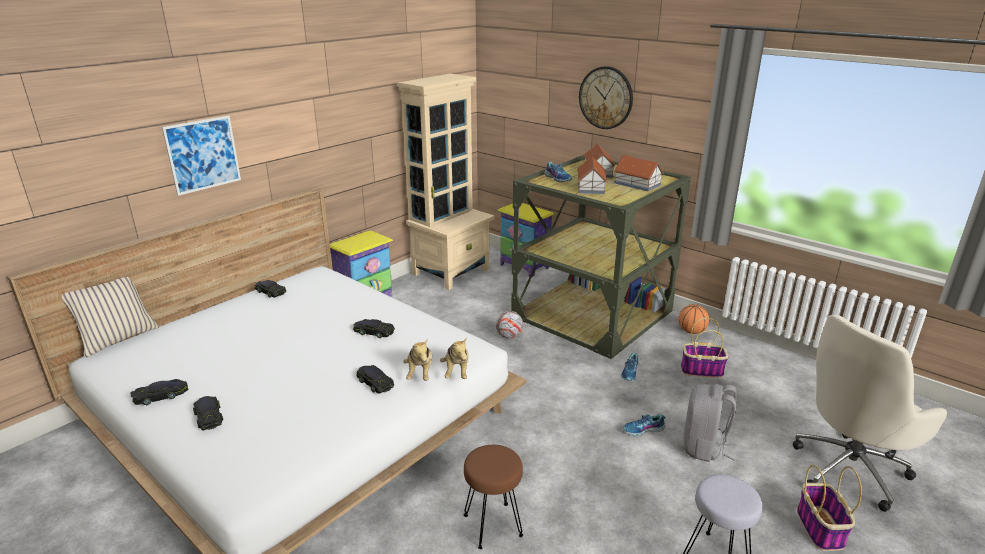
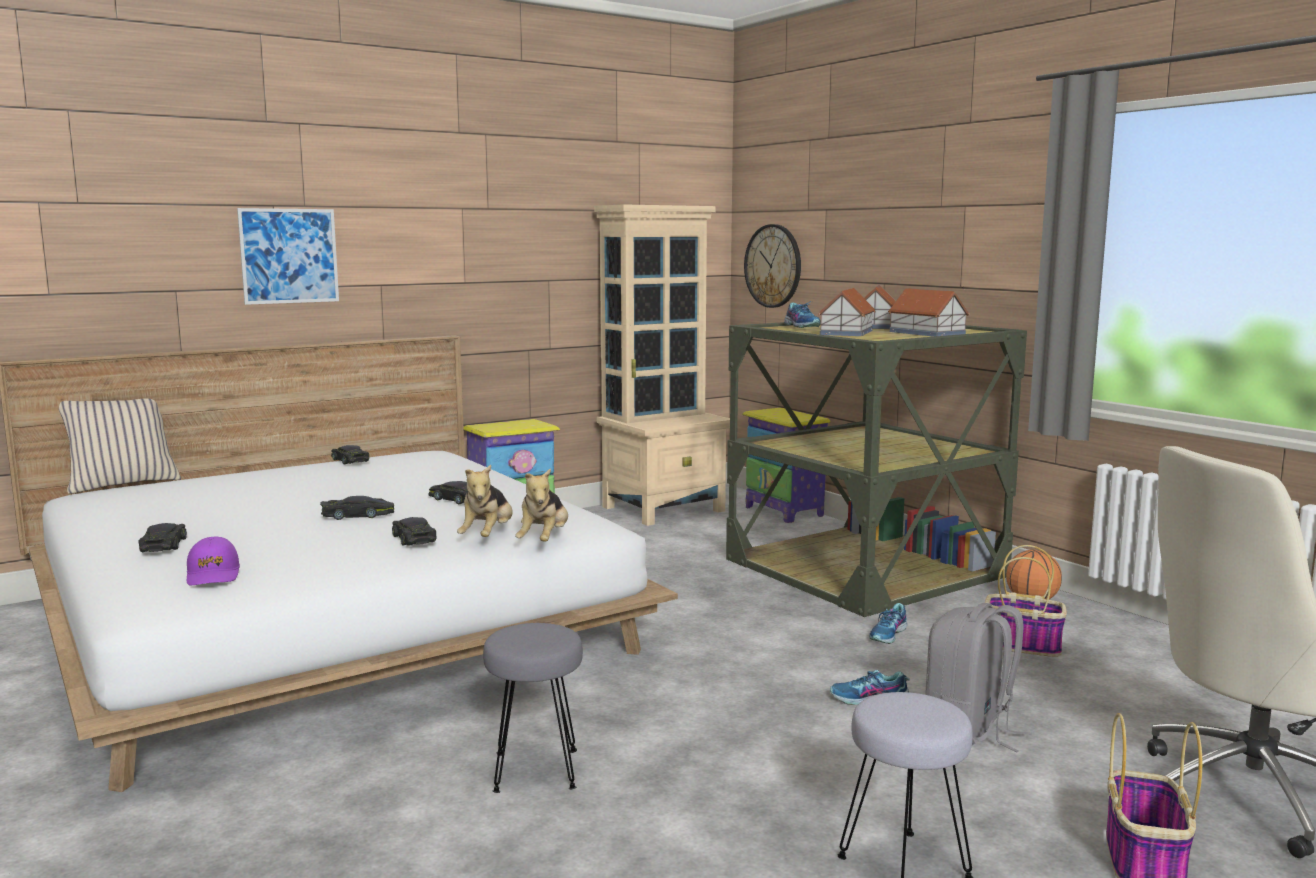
camera: 15 degrees right, 15 degrees down
black toy car [131,379,188,405] -> black toy car moved to [320,496,394,520]
brown stool [464,445,523,549] -> grey stool [483,623,583,793]
football [496,311,523,338] -> none
wall clock [579,66,633,129] -> wall clock moved to [744,224,801,308]
none -> purple cap [187,537,240,585]

